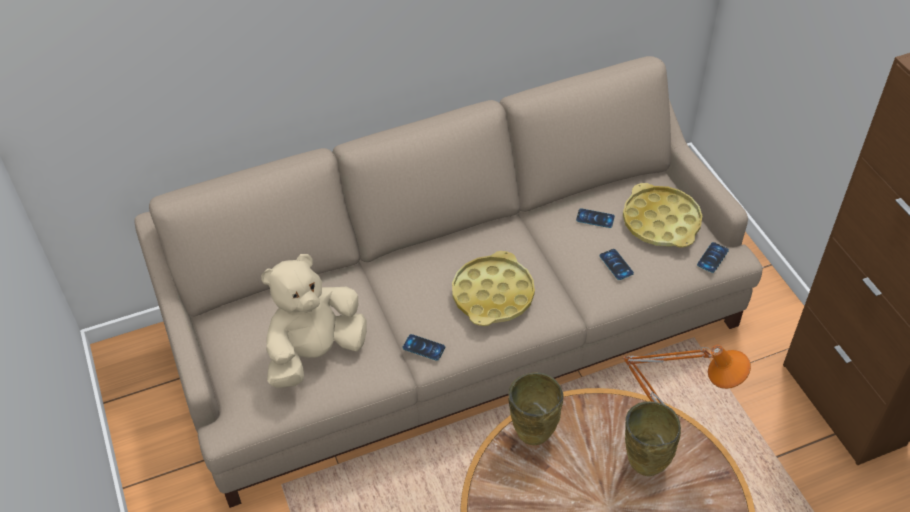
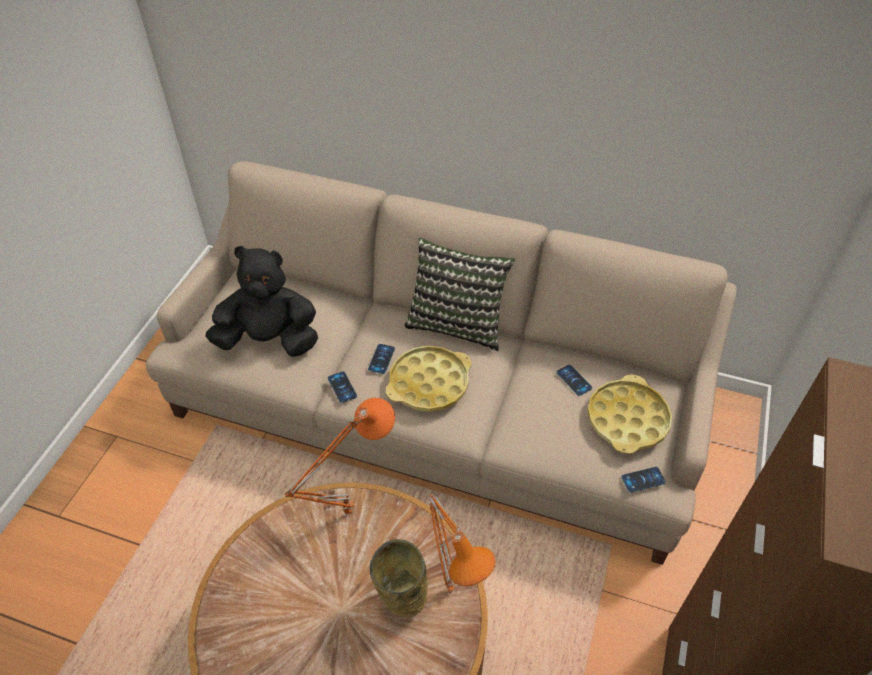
camera: 40 degrees right, 0 degrees up
beige plush toy [261,254,367,388] -> black plush toy [205,246,318,357]
beige vase [508,372,563,445] -> orange table lamp [284,398,395,516]
phone [600,249,634,280] -> phone moved to [368,344,395,374]
none -> pillow [404,238,515,351]

